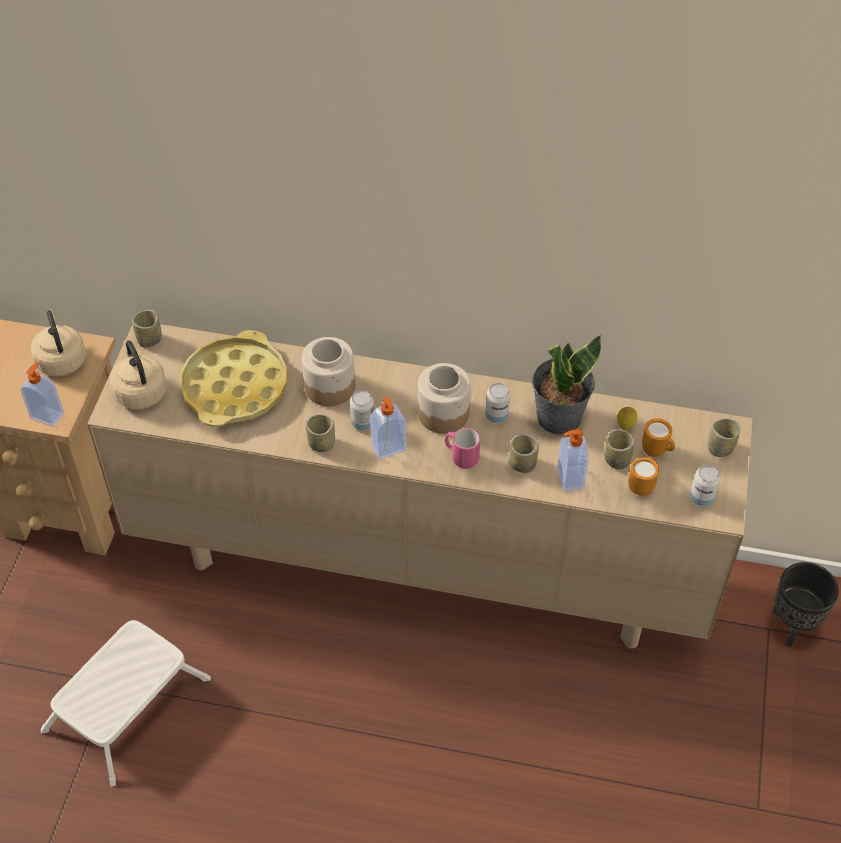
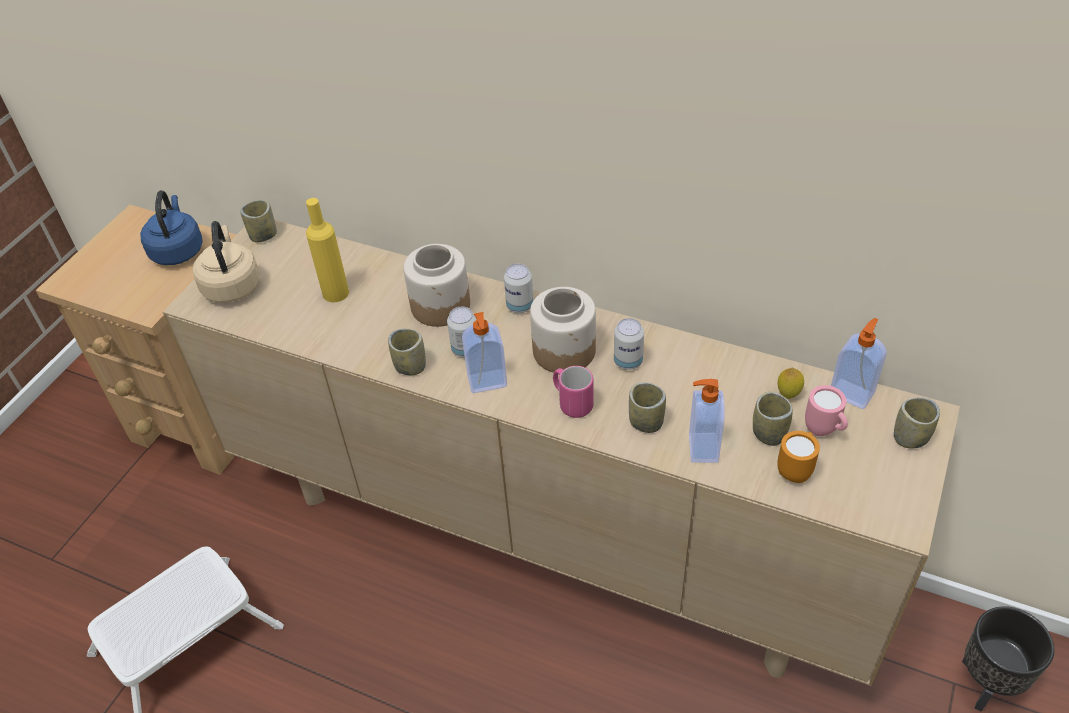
camera: 15 degrees right, 5 degrees down
soap dispenser [20,362,64,427] -> soap dispenser moved to [831,318,887,409]
beige kettle [31,309,86,377] -> blue kettle [140,190,203,265]
yellow tray [180,330,287,427] -> yellow bottle [306,198,349,302]
potted plant [532,335,601,435] -> none
orange mug [642,418,675,457] -> pink mug [805,385,848,436]
can [690,465,720,506] -> can moved to [504,264,533,313]

